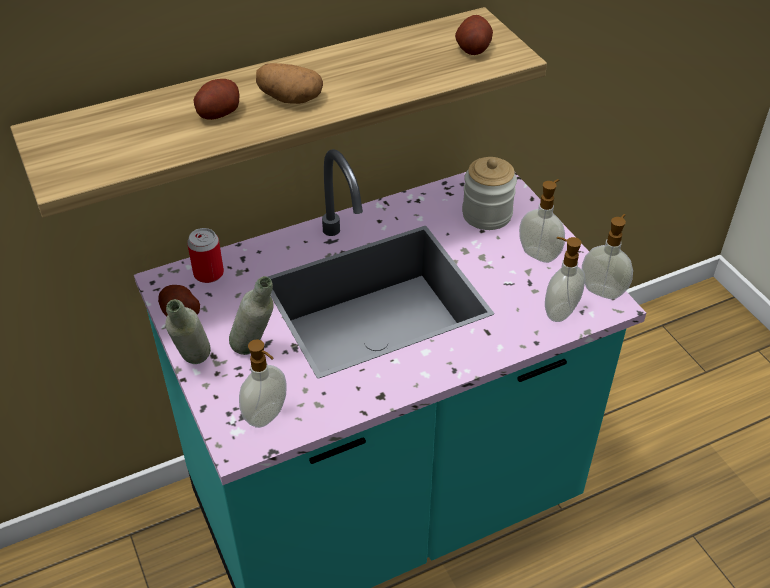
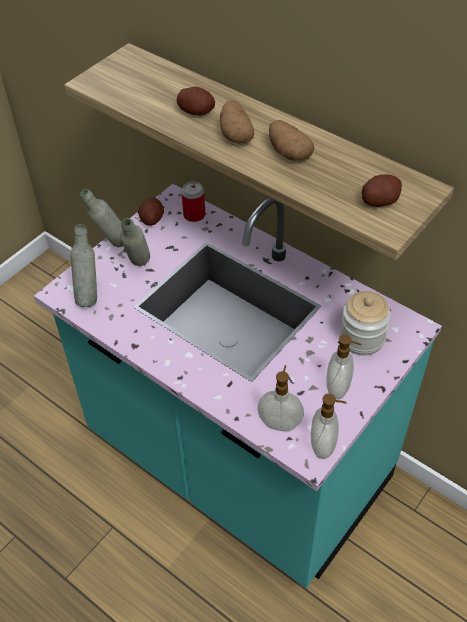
camera: 65 degrees right, 5 degrees up
soap dispenser [239,340,287,428] -> grey bottle [70,224,97,307]
none -> potato [269,120,314,161]

